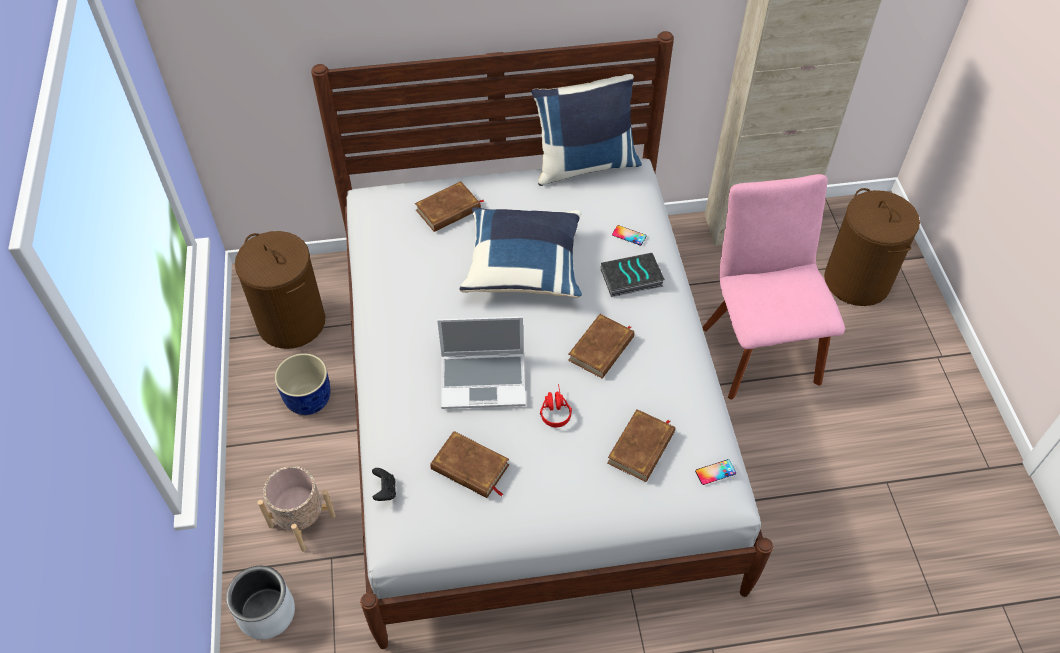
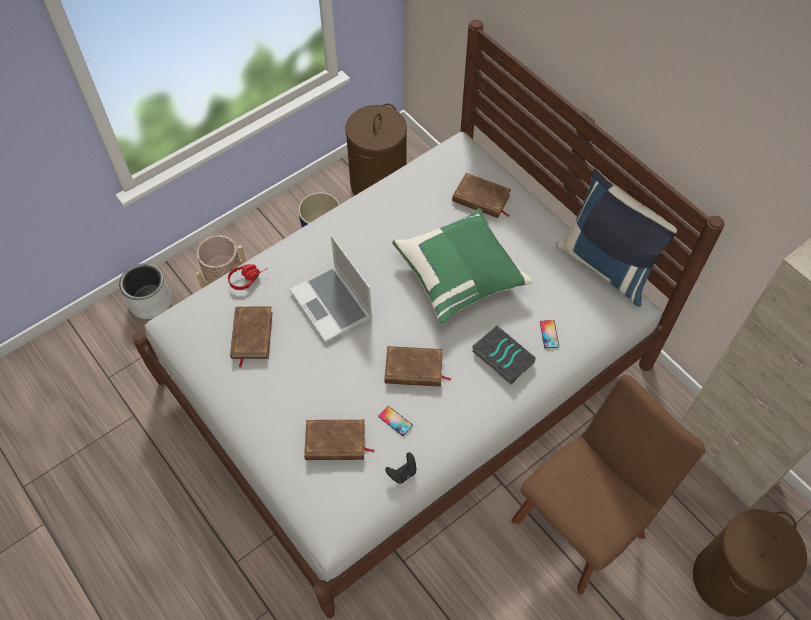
camera: 60 degrees right, 5 degrees up
black game controller [372,468,396,501] -> black game controller moved to [385,452,417,484]
blue pillow [460,207,582,298] -> green pillow [392,208,532,325]
red headphones [540,384,572,427] -> red headphones moved to [228,264,268,290]
phone [695,459,736,485] -> phone moved to [378,406,413,436]
pink chair [702,174,845,400] -> brown chair [512,375,705,594]

